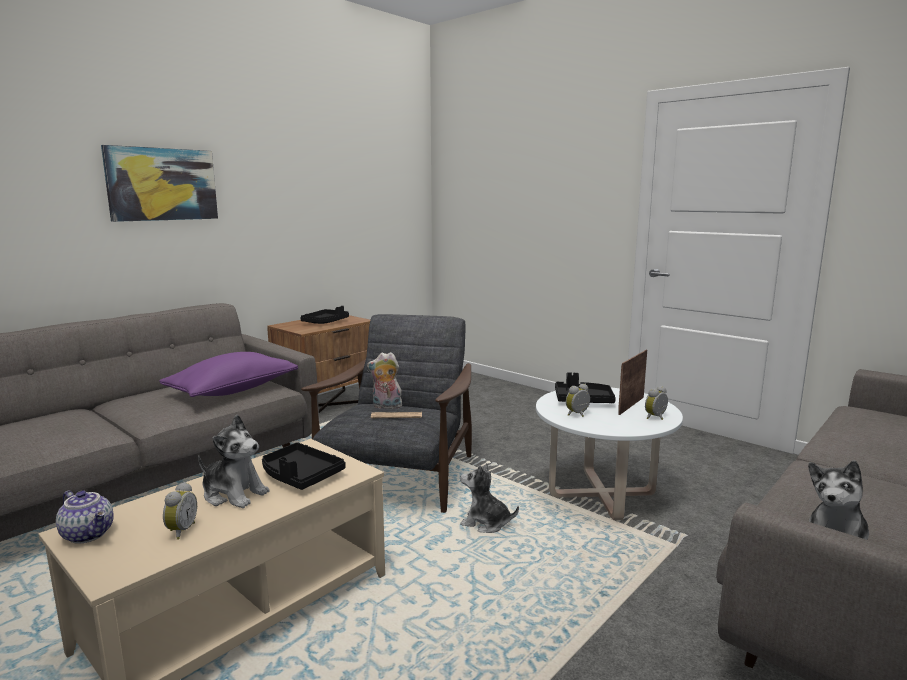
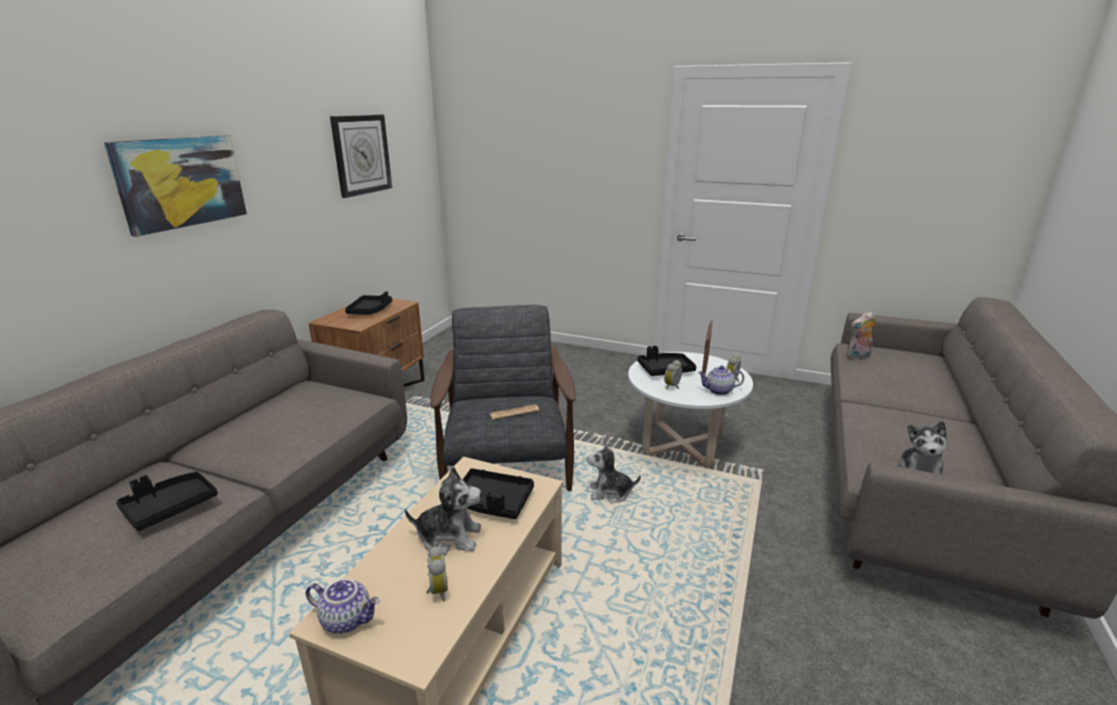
camera: 20 degrees left, 10 degrees up
purple pillow [159,352,298,397] -> none
plush toy [367,352,402,409] -> plush toy moved to [846,312,875,360]
none -> black tray [116,472,218,531]
none -> wall clock [330,115,392,198]
none -> teapot [698,366,744,395]

